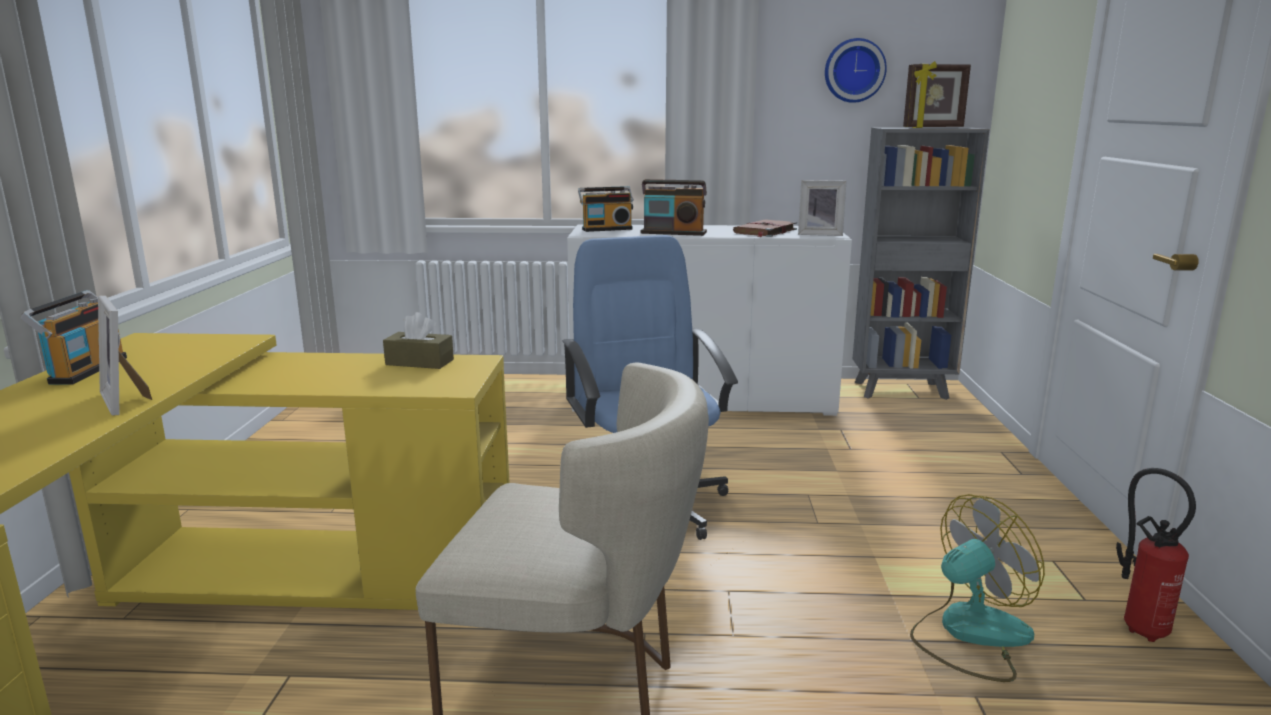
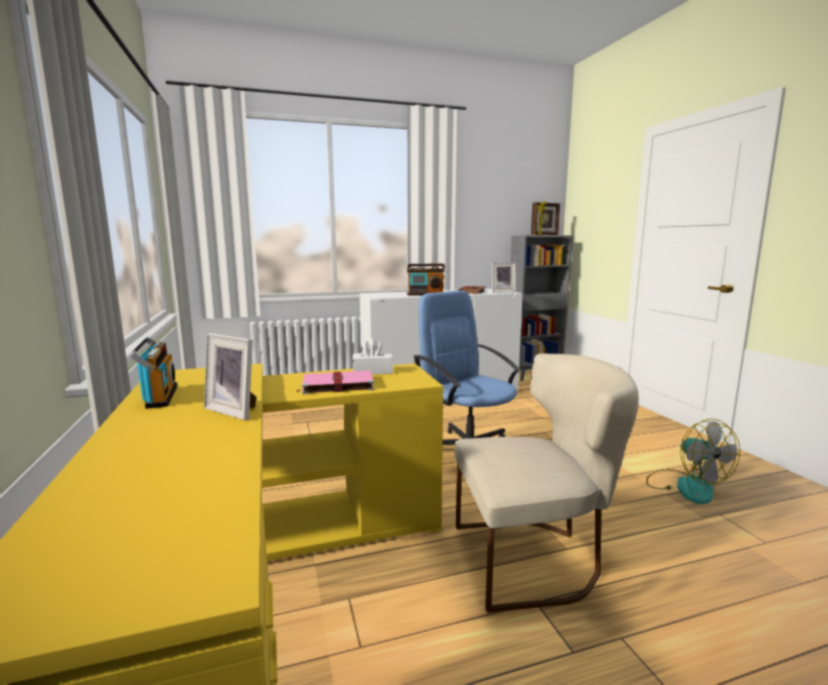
camera: 20 degrees left, 5 degrees down
brown tissue box [383,312,454,369] -> white tissue box [353,339,393,375]
radio [578,186,634,232] -> none
wall clock [825,38,887,103] -> none
fan [910,494,1045,682] -> fan turned 120 degrees clockwise [646,419,740,504]
fire extinguisher [1116,468,1196,642] -> none
none -> pink book [296,371,374,394]

